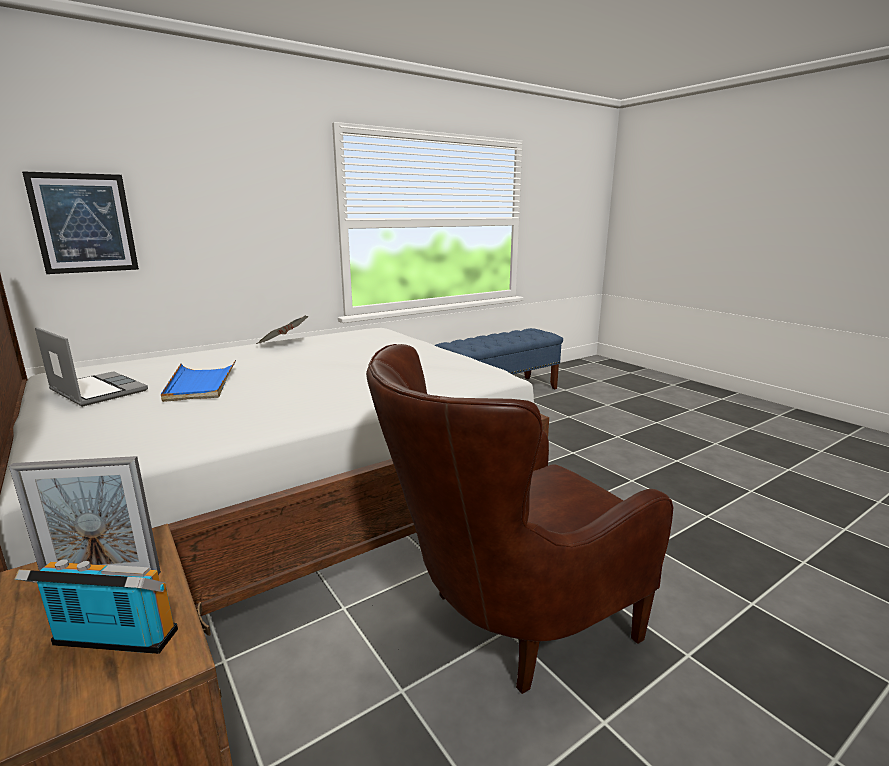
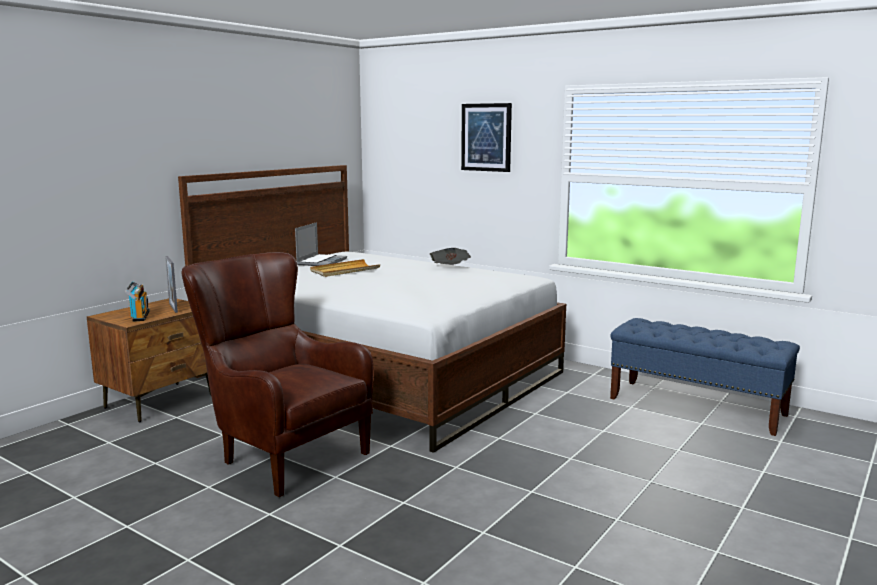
camera: 70 degrees right, 5 degrees down
picture [22,171,139,274] -> picture moved to [461,103,512,172]
blue tray [161,360,236,402] -> beige tray [310,259,380,277]

